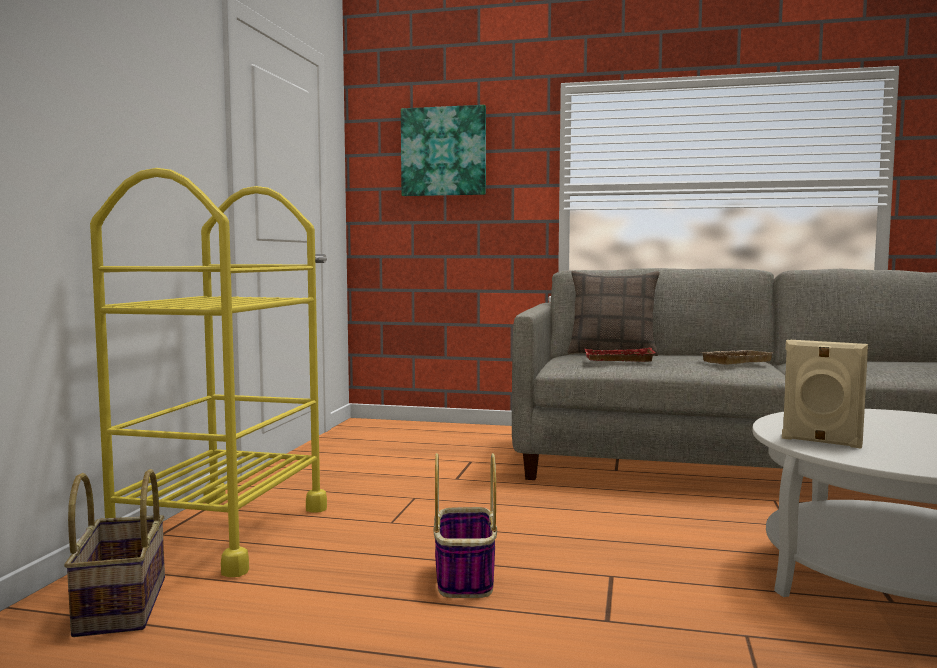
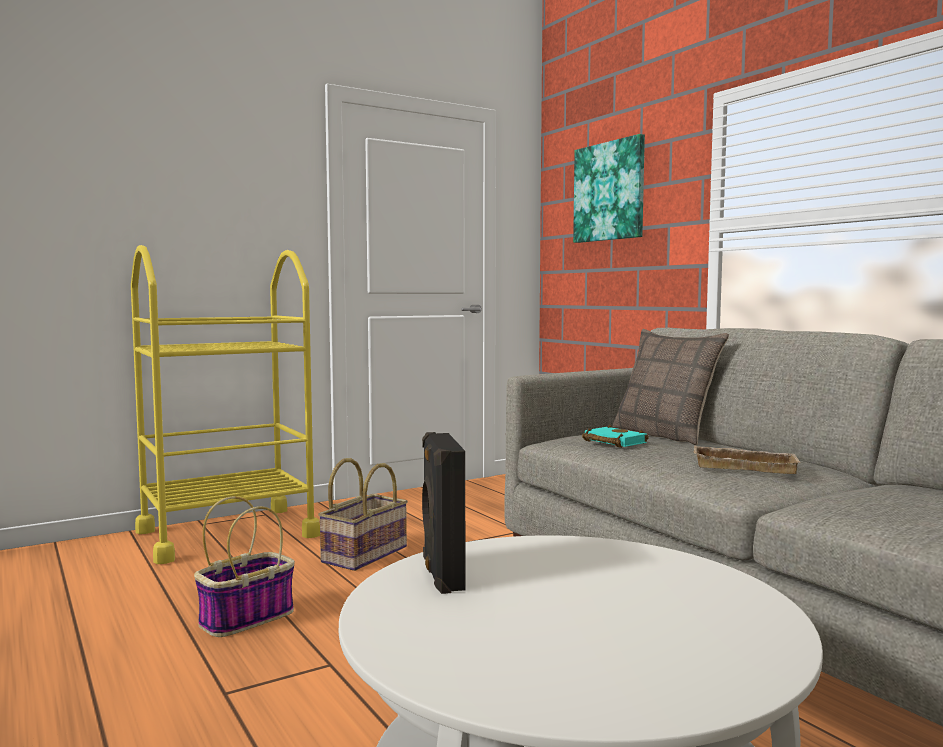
camera: 45 degrees right, 0 degrees up
basket [64,469,165,637] -> basket moved to [318,458,408,571]
red tray [585,348,655,362] -> turquoise book [582,425,649,448]
beige speaker [782,340,868,449] -> black speaker [422,432,465,594]

